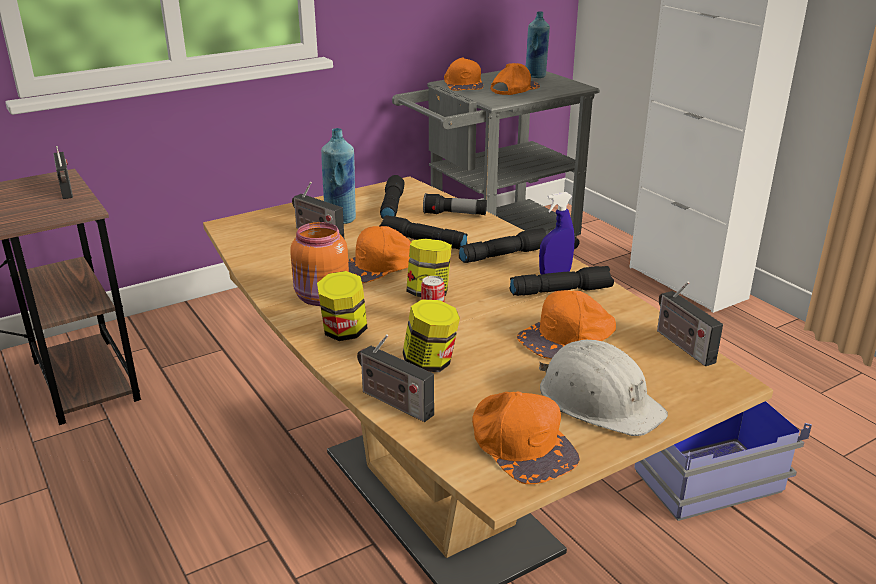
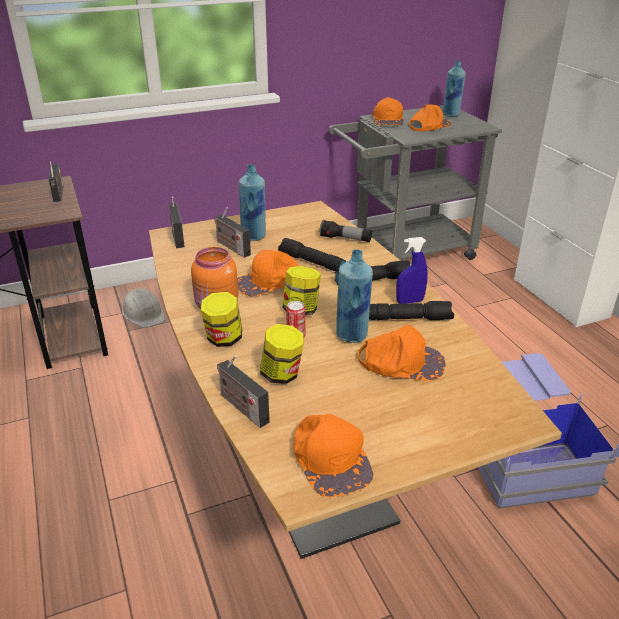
camera: 10 degrees right, 5 degrees up
black flashlight [380,175,405,219] -> none
orange cap [517,290,616,359] -> orange cap turned 150 degrees counterclockwise [358,325,446,381]
white hard hat [539,340,668,436] -> white hard hat moved to [122,289,165,328]
radio [657,282,723,366] -> radio moved to [169,197,185,248]
none -> blue bottle [336,250,373,343]

